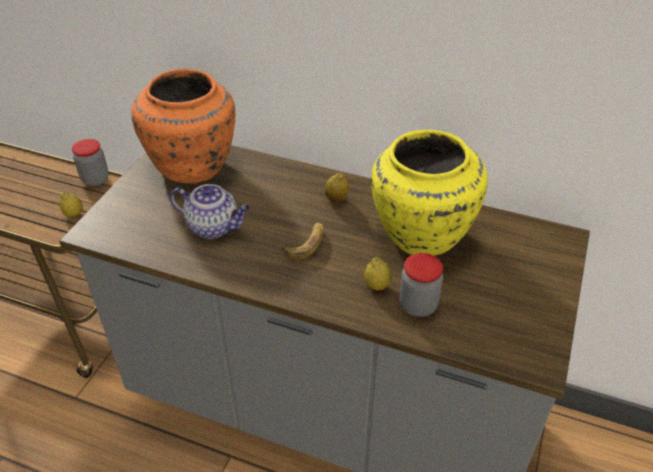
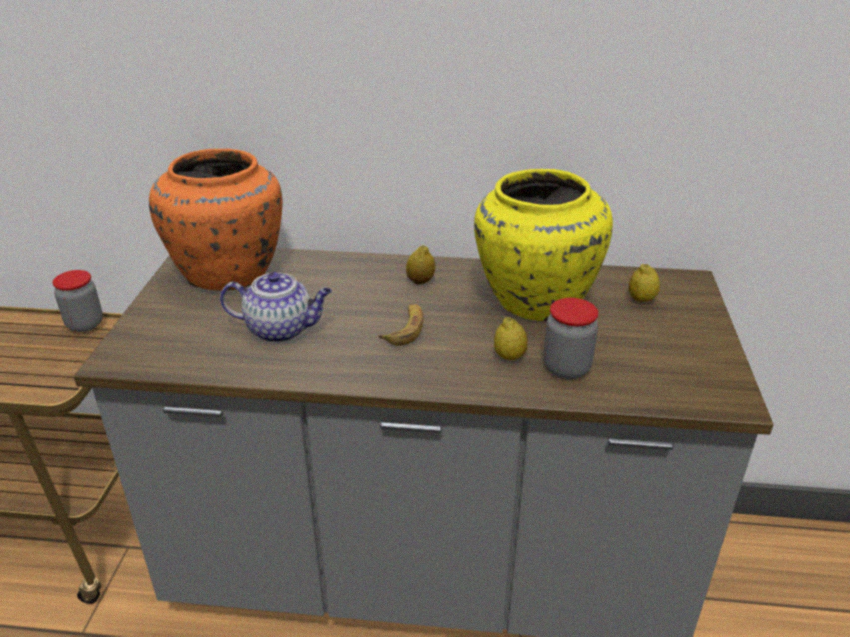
camera: 15 degrees left, 10 degrees down
lemon [59,192,83,217] -> lemon moved to [629,264,660,302]

